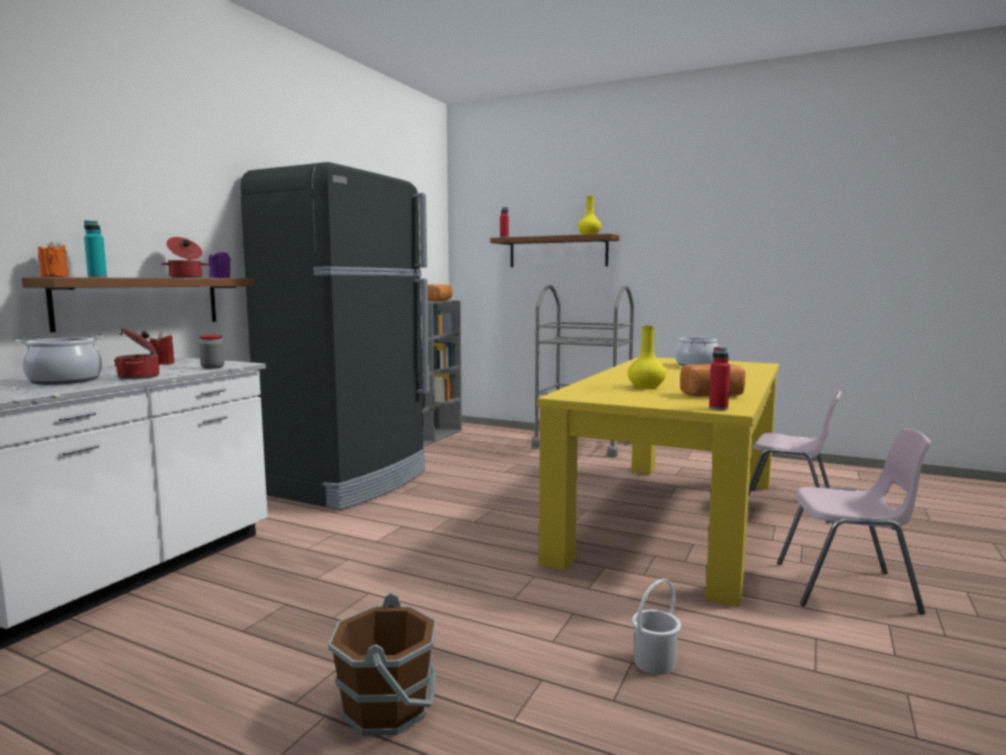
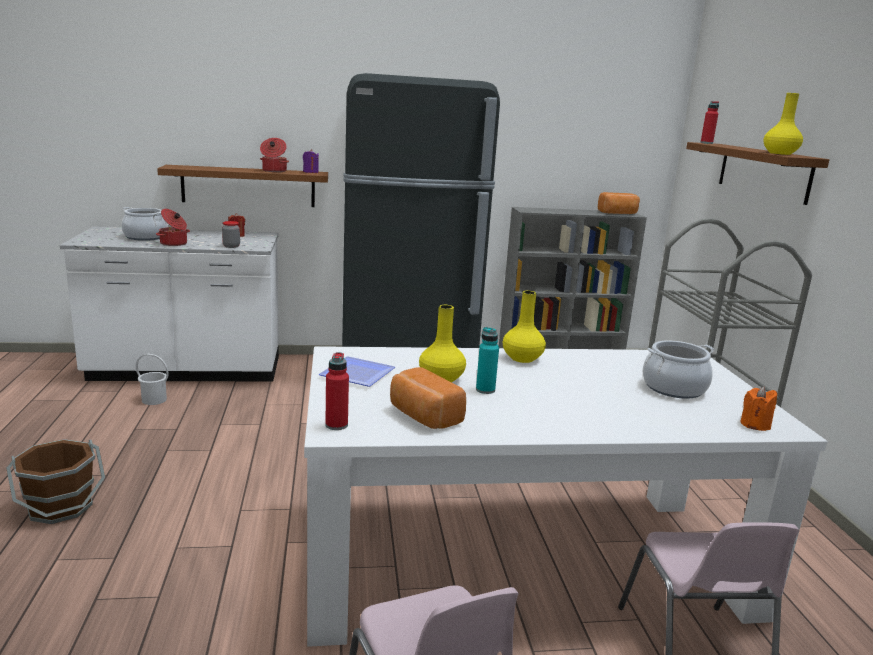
camera: 55 degrees right, 10 degrees up
orange candle [38,242,69,277] -> orange candle moved to [740,387,777,431]
turquoise bottle [84,220,107,277] -> turquoise bottle moved to [476,327,499,394]
yellow dining table [537,357,779,607] -> white dining table [304,346,827,647]
white bucket [632,579,681,675] -> white bucket moved to [136,354,169,405]
none -> plate [319,356,395,387]
none -> yellow vase [503,291,546,363]

